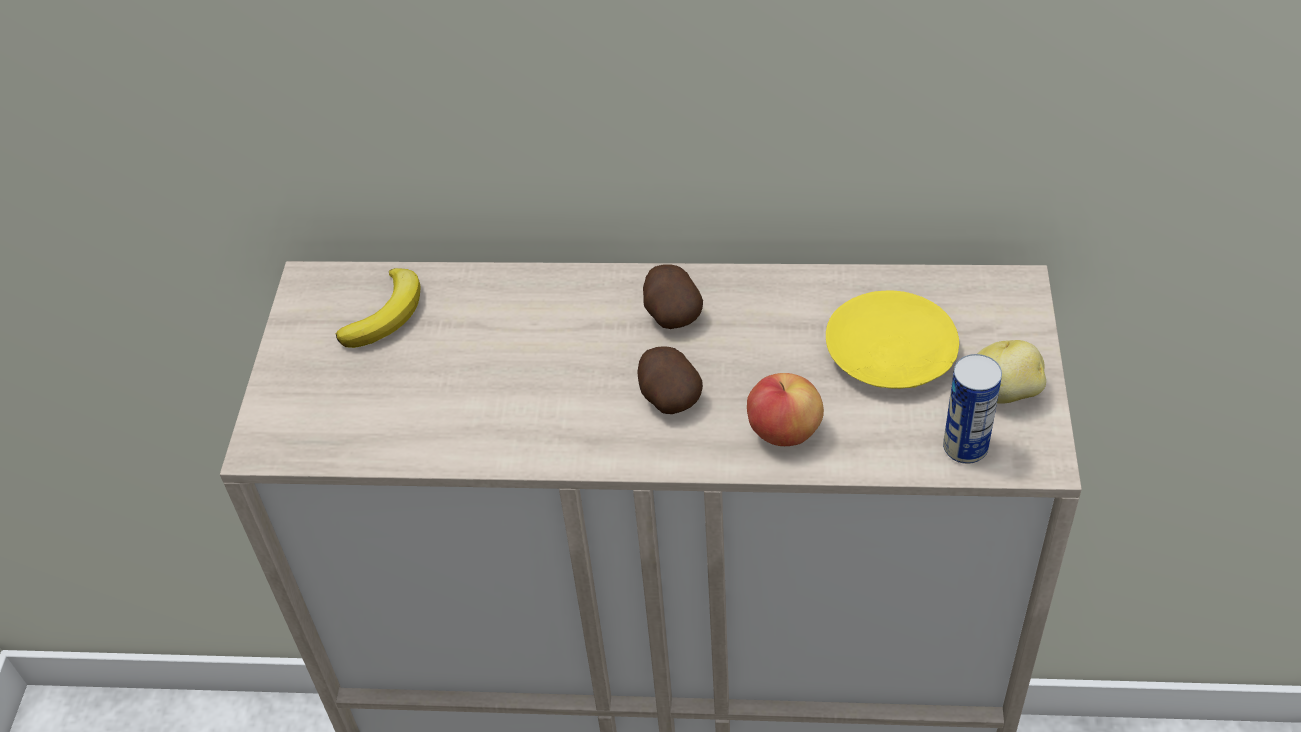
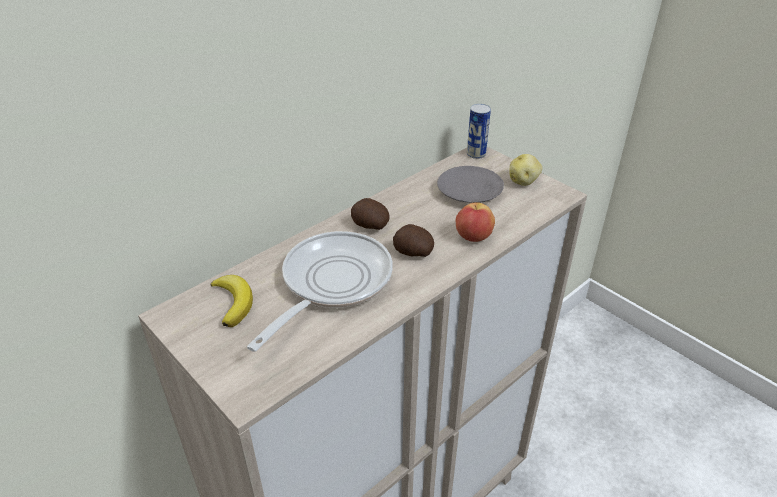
camera: 50 degrees left, 10 degrees down
yellow plate [826,291,959,389] -> grey plate [437,166,504,203]
can [943,354,1002,464] -> can moved to [467,104,491,159]
none -> frying pan [247,231,393,352]

